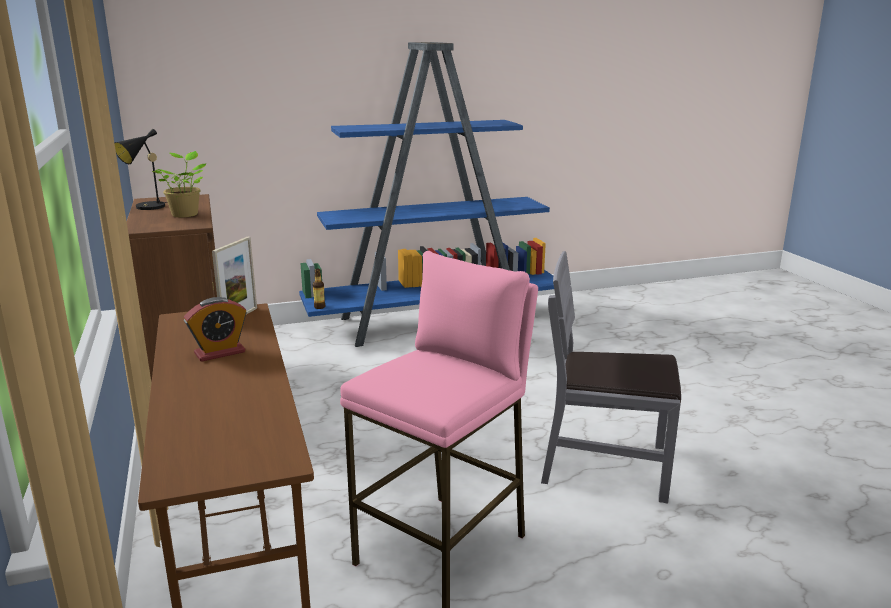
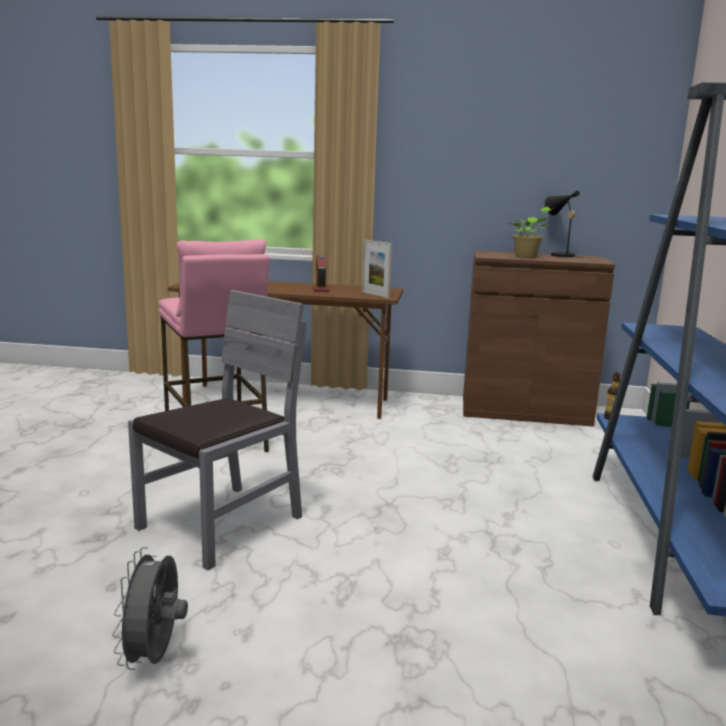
camera: 115 degrees right, 5 degrees down
none -> grey fan [112,547,188,670]

